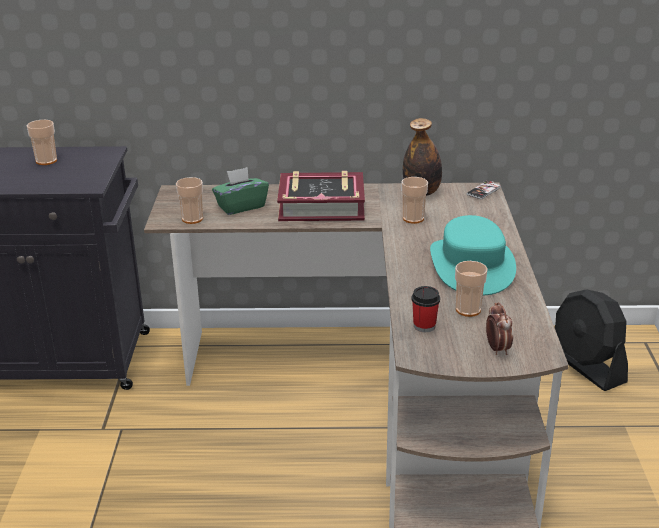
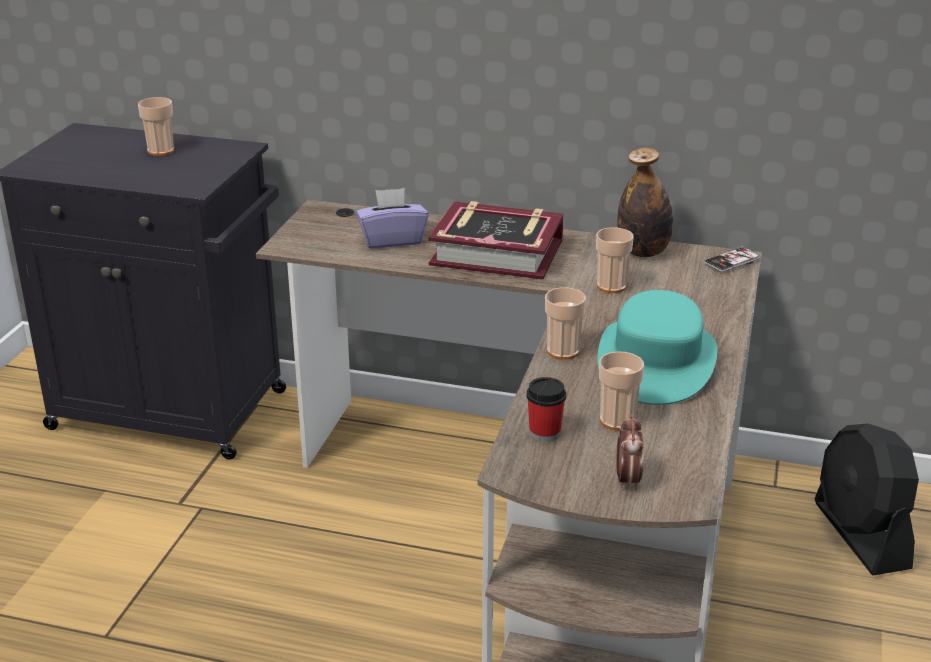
camera: 15 degrees right, 0 degrees up
cup [176,177,203,224] -> cup moved to [545,287,586,360]
green tissue box [212,167,269,215] -> purple tissue box [356,188,429,249]

